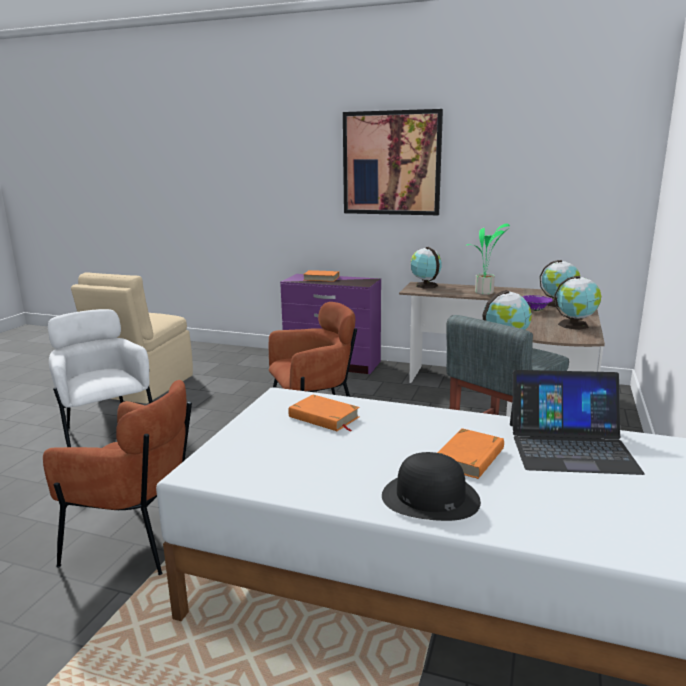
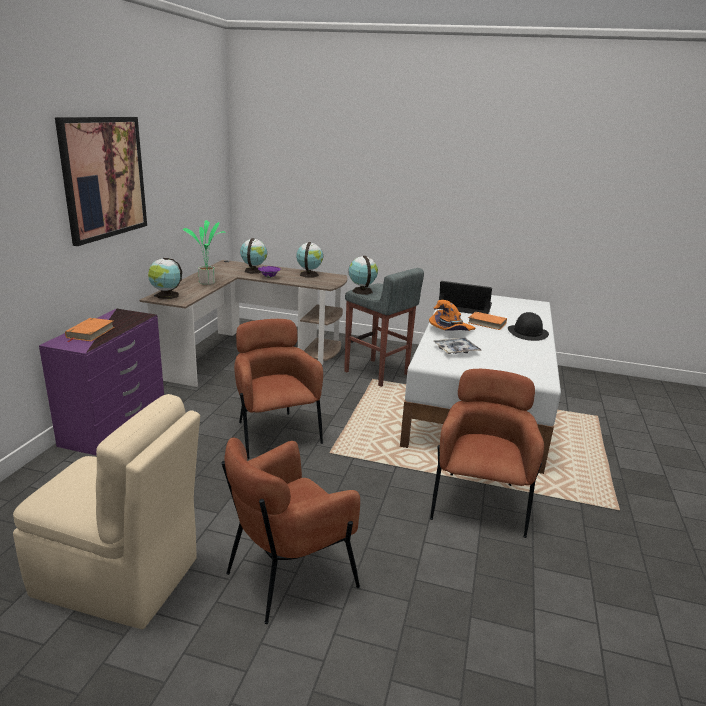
camera: 95 degrees left, 5 degrees up
white armchair [48,309,153,447] -> brown armchair [221,438,360,624]
orange book [288,395,360,431] -> tray [434,338,482,354]
laptop [510,370,645,475] -> laptop turned 75 degrees counterclockwise [439,281,492,314]
none -> orange hat [429,300,475,331]

